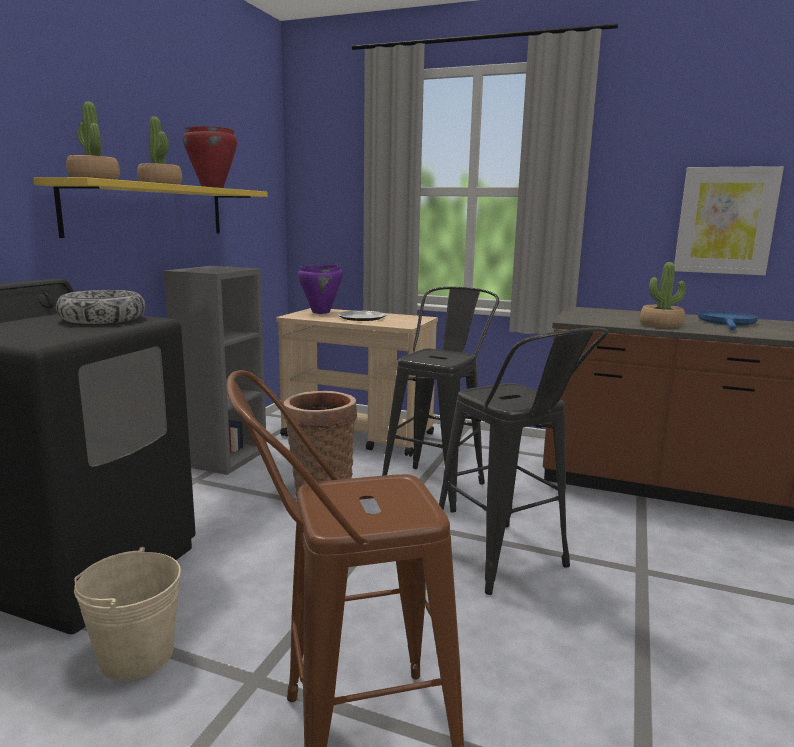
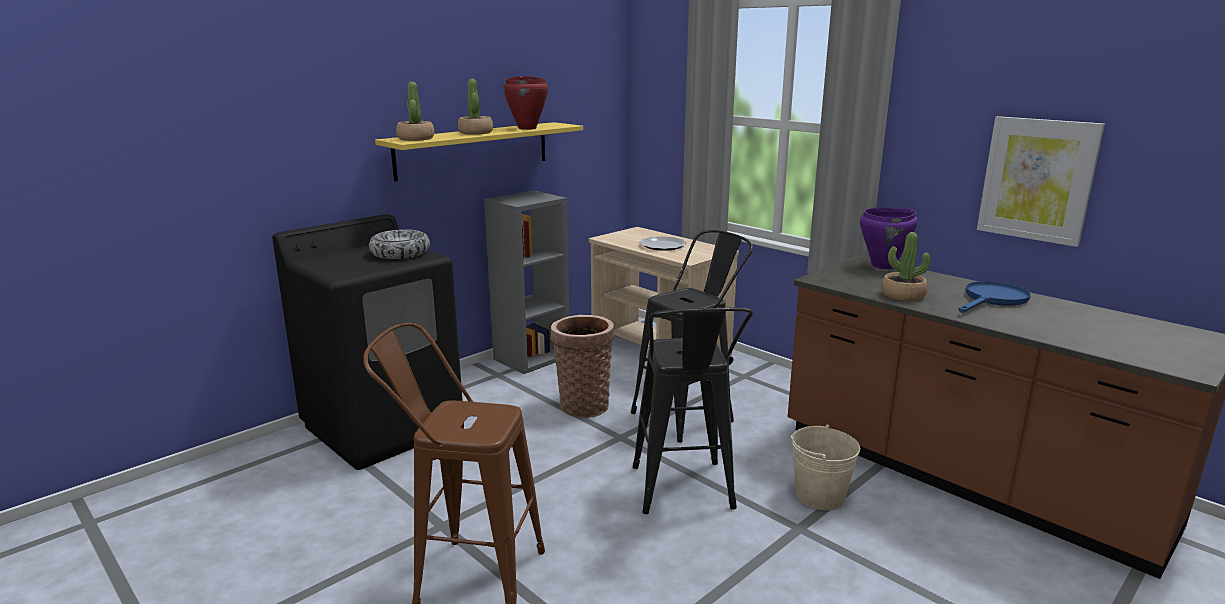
camera: 25 degrees right, 5 degrees up
beige bucket [74,547,181,681] -> beige bucket moved to [790,424,860,510]
purple cooking pot [298,265,343,314] -> purple cooking pot moved to [860,208,918,269]

